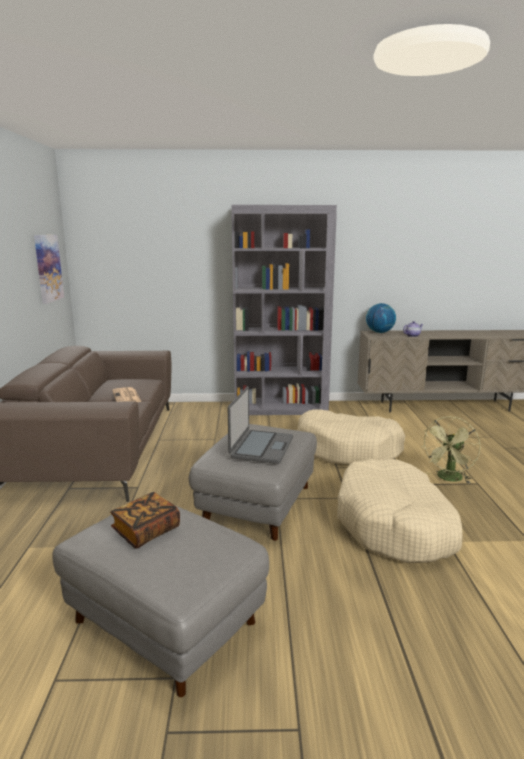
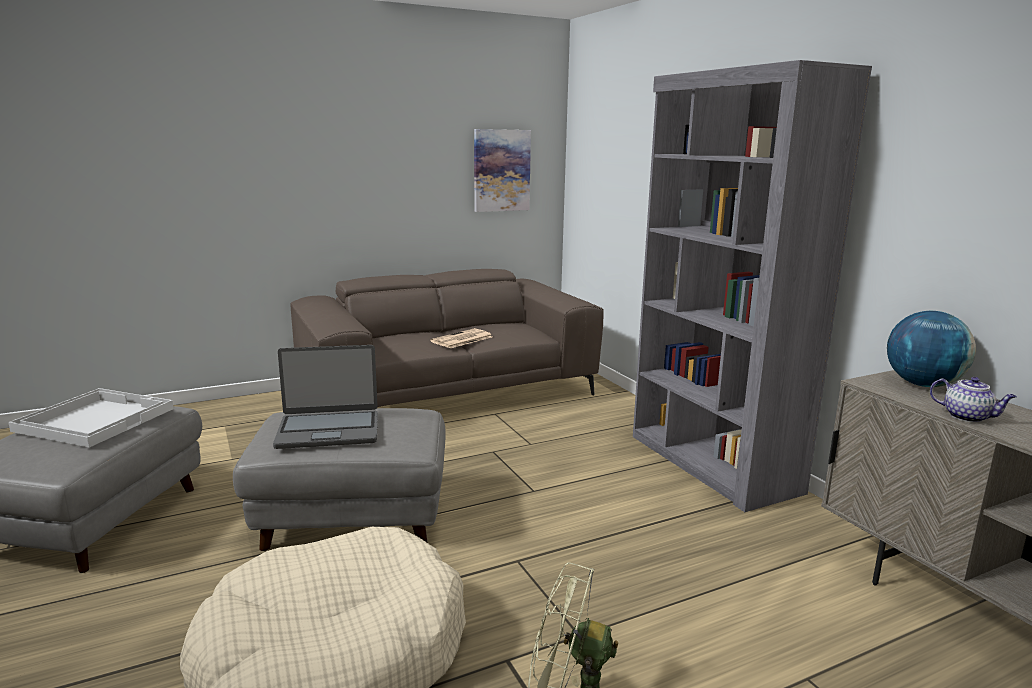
camera: 65 degrees right, 0 degrees up
book [110,492,180,549] -> white tray [8,388,174,447]
beige dog bed [297,409,405,464] -> none

